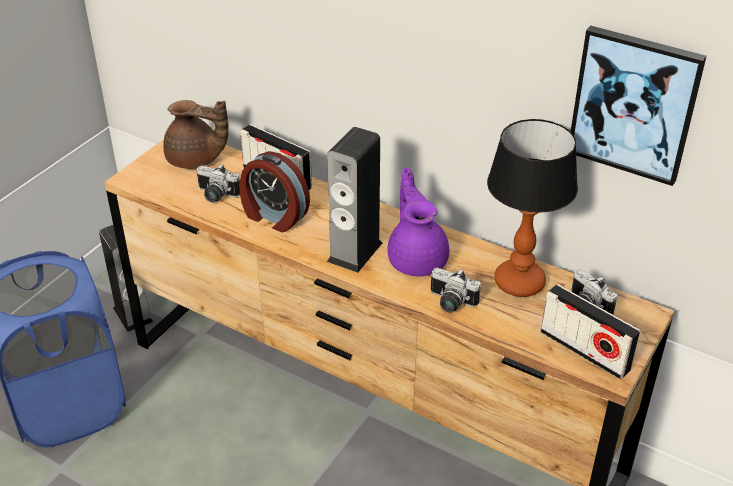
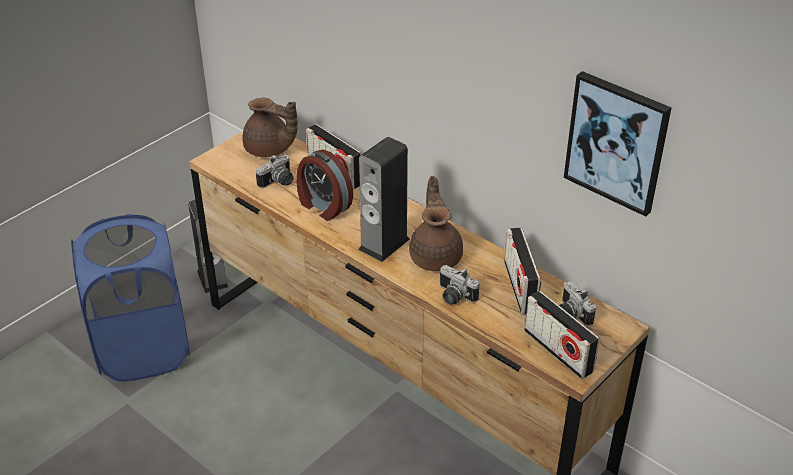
camera: 10 degrees right, 0 degrees up
camera [197,164,240,203] -> camera turned 75 degrees counterclockwise [256,155,294,188]
purple teapot [387,168,449,276] -> brown teapot [409,176,463,271]
table lamp [487,119,578,297] -> radio [504,228,541,314]

